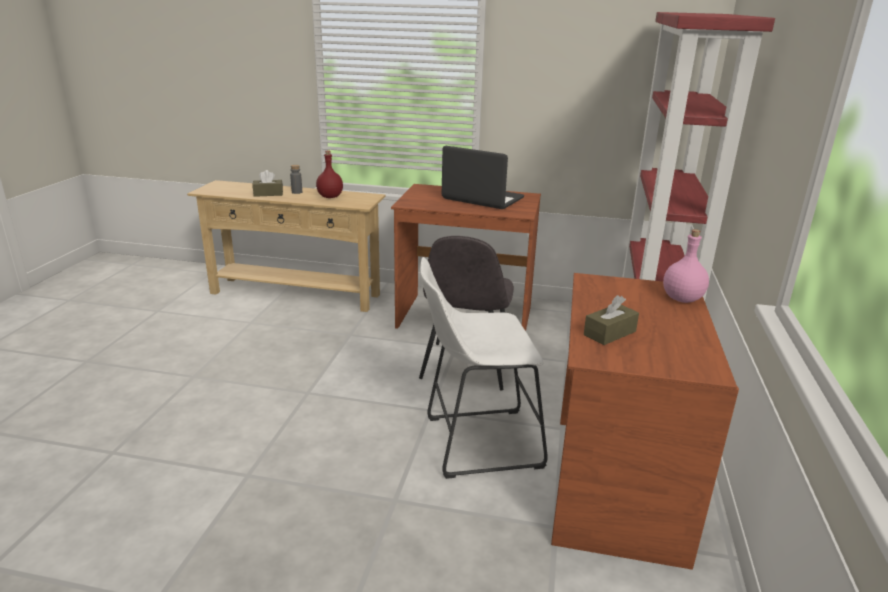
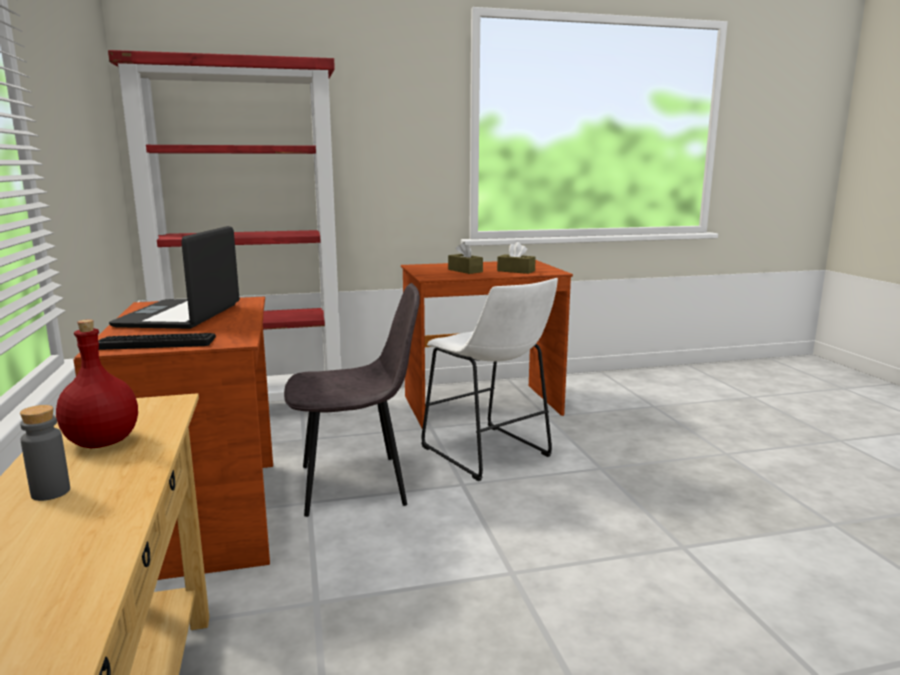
camera: 115 degrees left, 10 degrees down
brown tissue box [252,170,283,197] -> brown tissue box moved to [448,242,483,274]
pink bottle [663,229,709,303] -> none
none -> keyboard [98,333,216,350]

